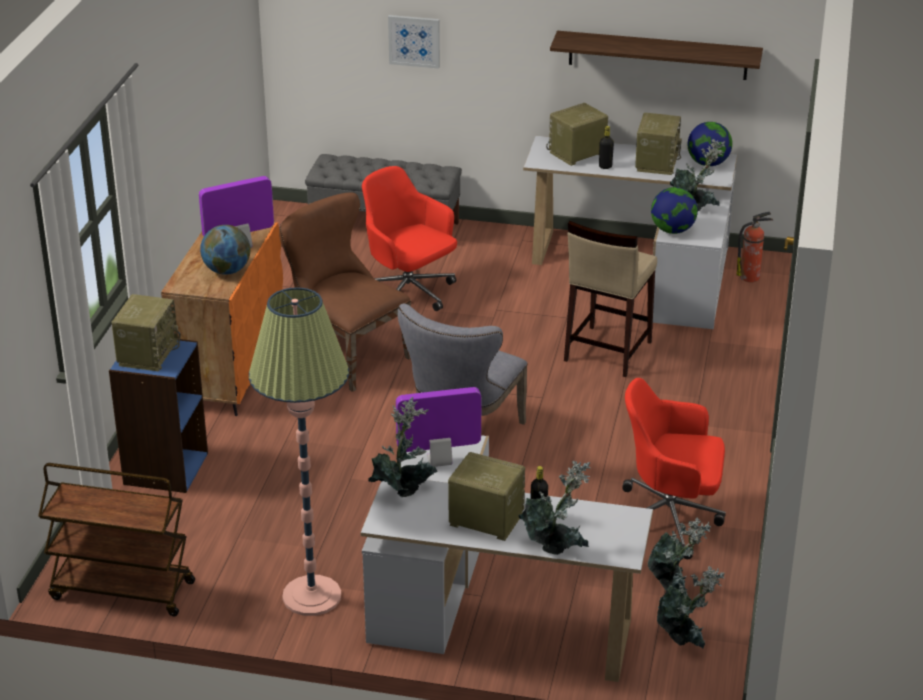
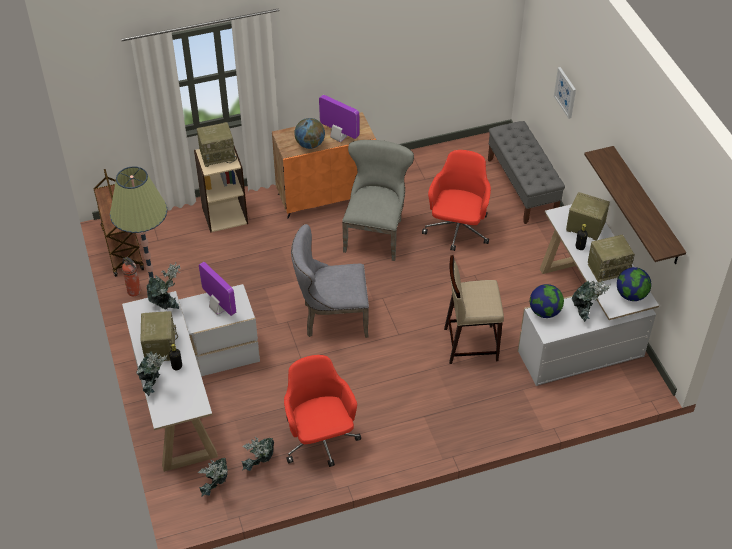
camera: 60 degrees right, 15 degrees up
blue bookcase [109,339,208,493] -> beige bookcase [194,146,248,233]
brown chair [279,192,411,392] -> grey chair [342,140,414,261]
fire extinguisher [737,212,773,282] -> fire extinguisher moved to [122,257,141,296]

